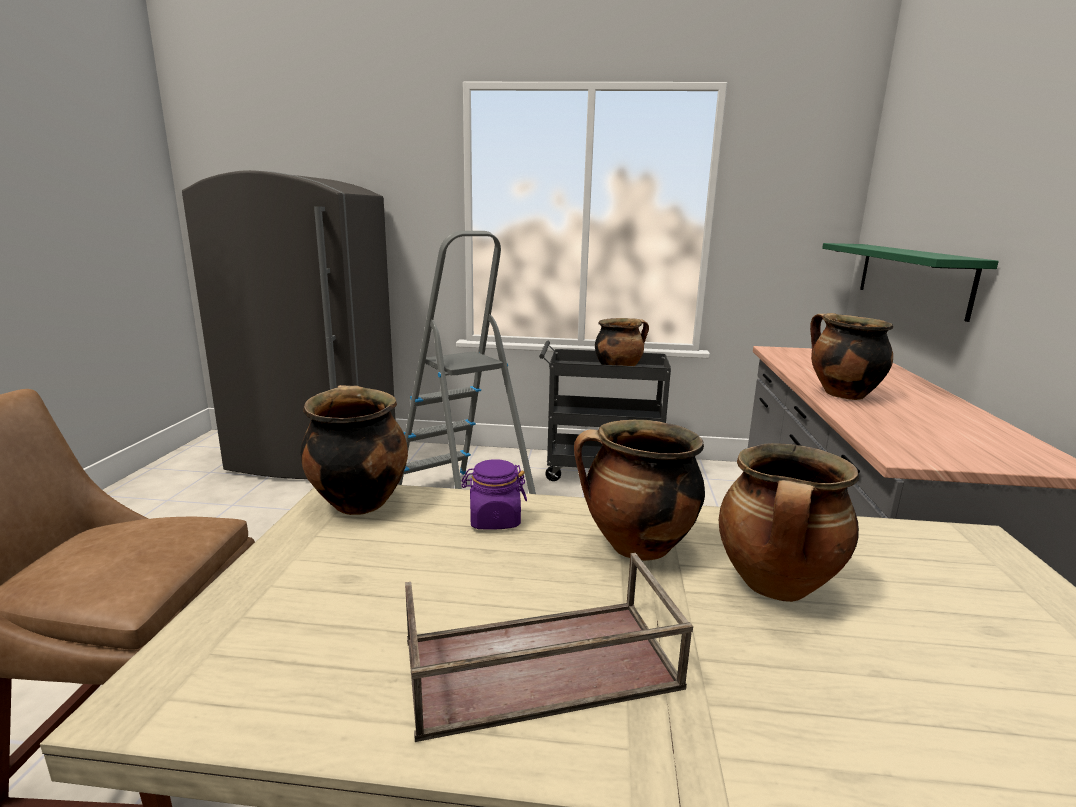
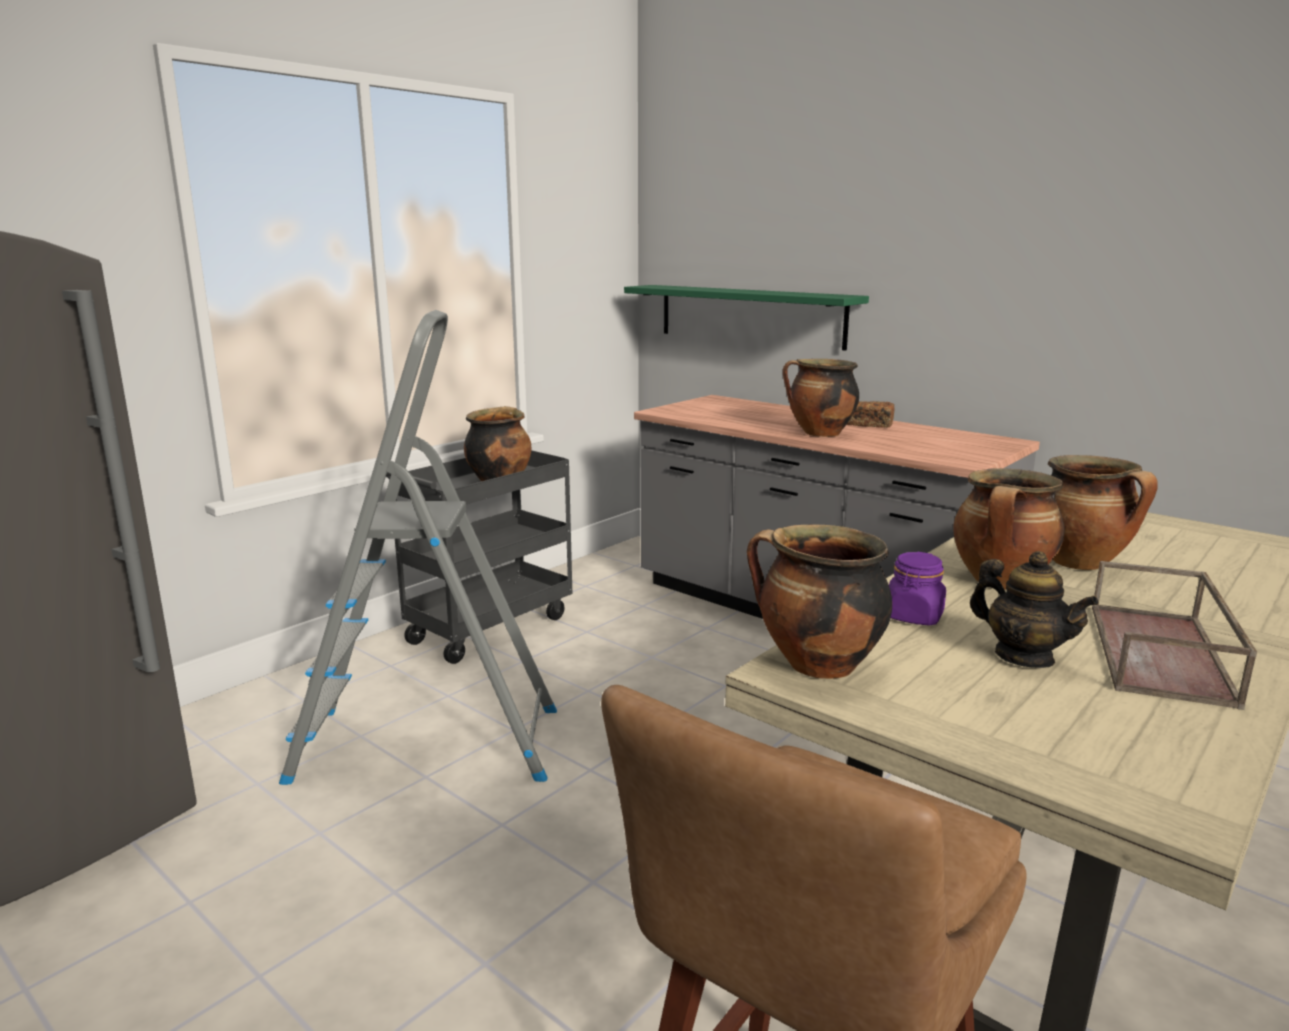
camera: 55 degrees left, 0 degrees up
none -> bread [847,401,895,428]
none -> teapot [970,551,1099,668]

